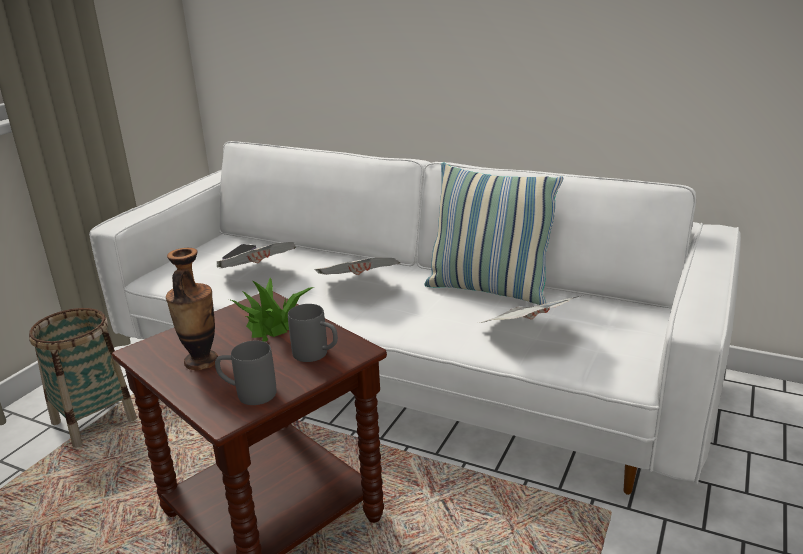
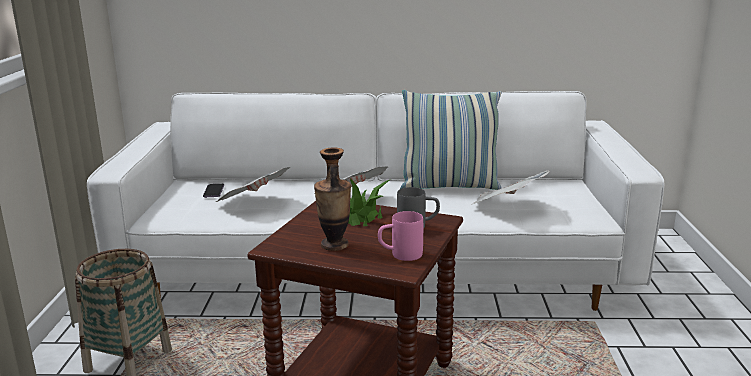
camera: 25 degrees left, 5 degrees down
grey mug [215,341,276,405] -> pink mug [378,211,423,261]

